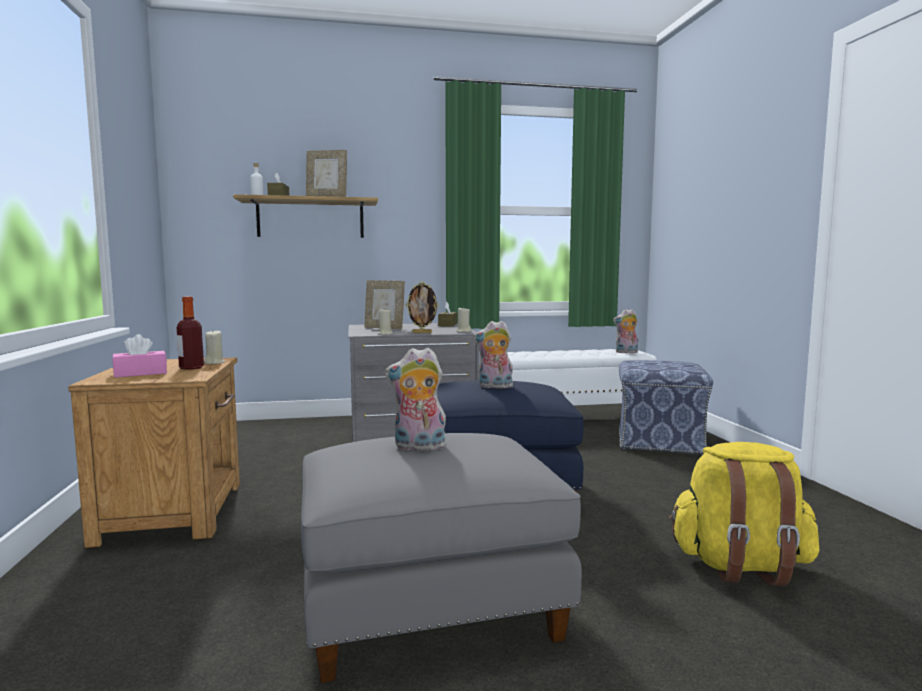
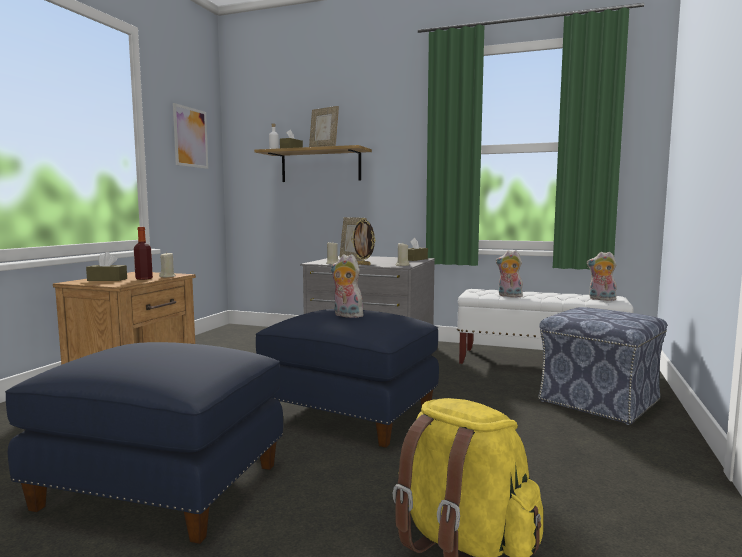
camera: 30 degrees right, 0 degrees up
pink tissue box [112,334,167,378] -> brown tissue box [86,252,127,281]
grey ottoman [301,433,582,683] -> blue ottoman [5,342,283,544]
plush toy [385,348,447,451] -> plush toy moved to [496,250,523,298]
none -> picture [173,103,208,169]

